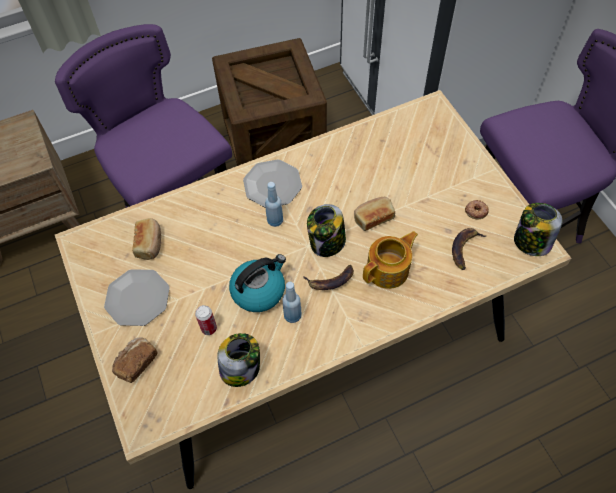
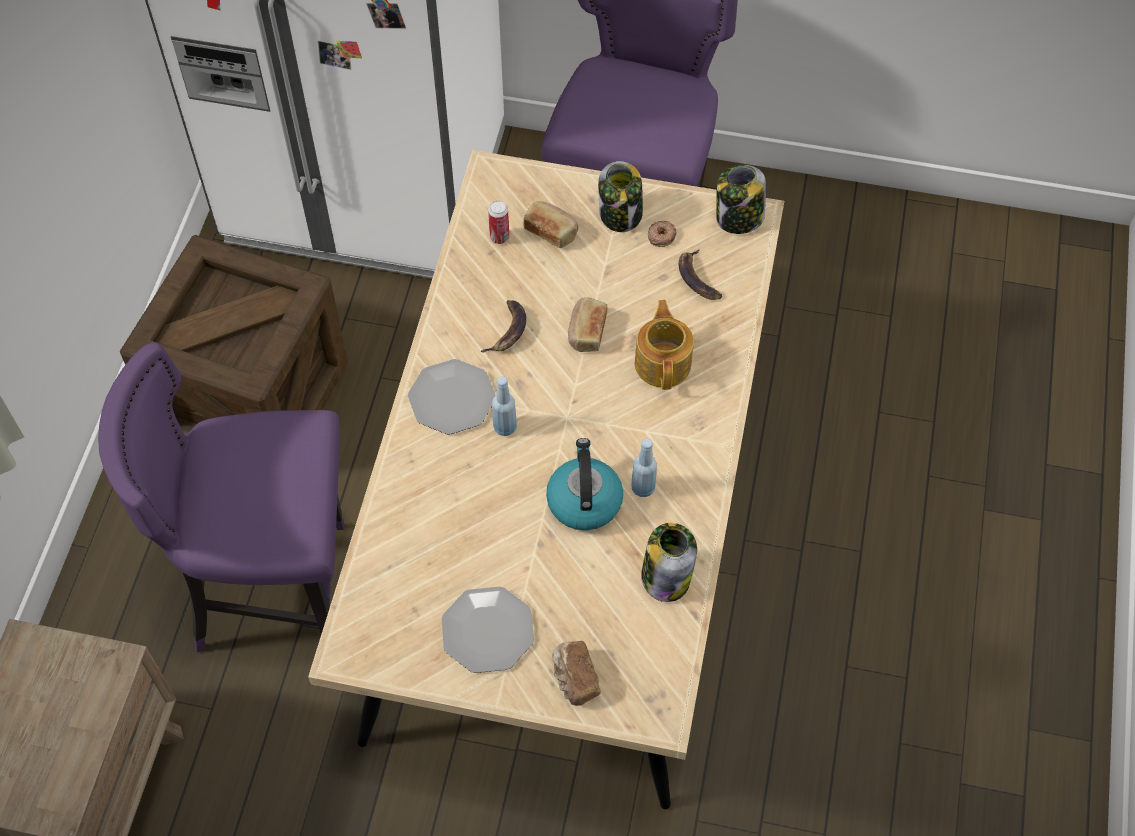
camera: 55 degrees left, 0 degrees up
bread [132,218,161,260] -> bread moved to [523,201,578,248]
can [195,305,217,335] -> can moved to [488,200,509,244]
banana [303,265,354,290] -> banana moved to [480,300,526,353]
jar [307,204,346,257] -> jar moved to [598,161,643,232]

